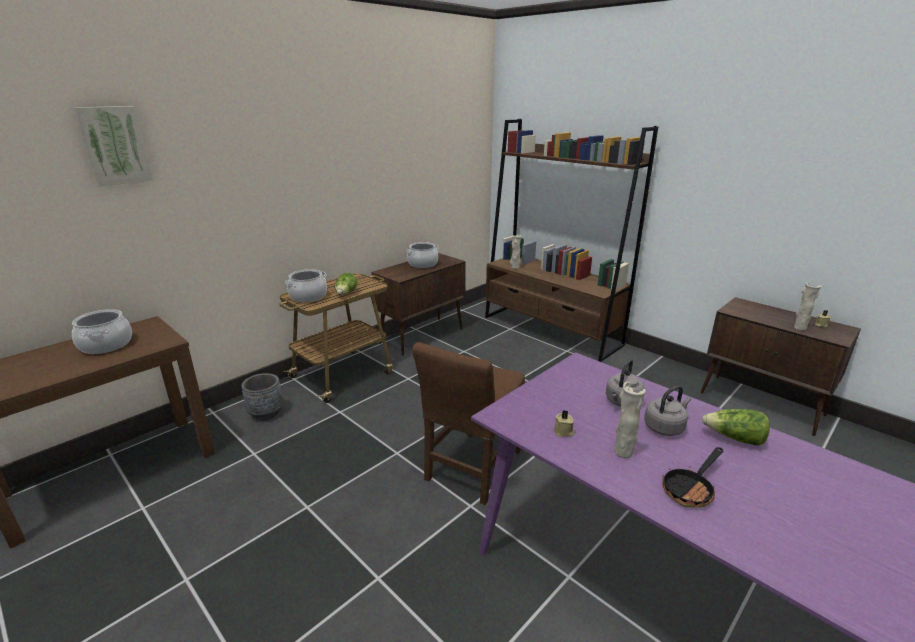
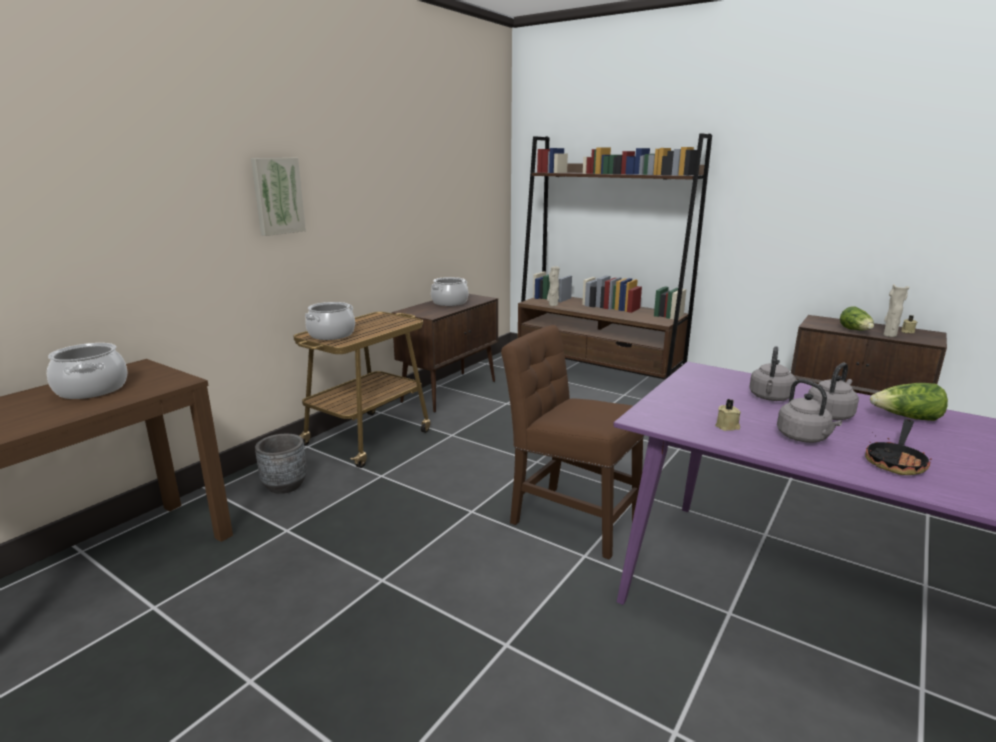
camera: 10 degrees left, 5 degrees down
picture [75,106,153,186] -> picture moved to [251,158,306,236]
lettuce [335,273,358,294] -> lettuce moved to [840,306,874,330]
brown chair [412,342,525,505] -> brown chair turned 105 degrees clockwise [501,325,644,559]
beige vase [614,382,645,458] -> grey kettle [777,379,842,443]

